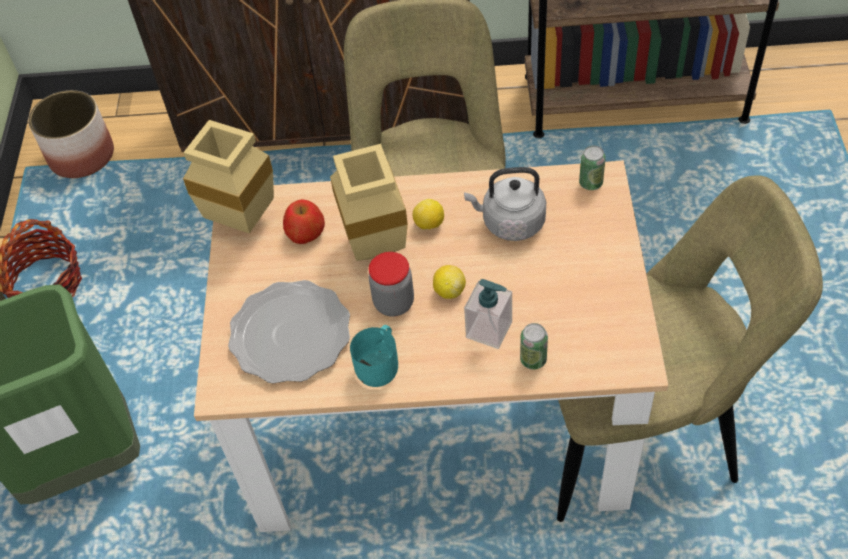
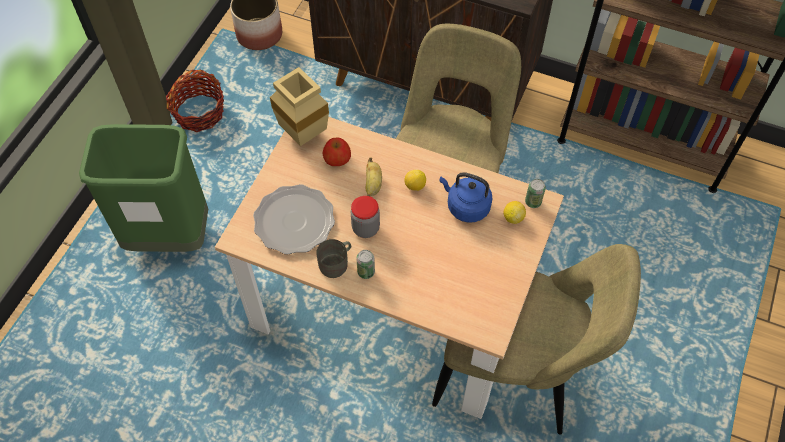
camera: 20 degrees right, 5 degrees up
beige vase [330,144,408,261] -> banana [365,157,382,196]
turquoise mug [350,325,398,387] -> grey mug [316,239,351,278]
lemon [433,265,466,299] -> lemon moved to [503,201,526,224]
grey kettle [464,167,546,241] -> blue kettle [439,172,493,223]
soap dispenser [464,279,512,349] -> none
can [520,323,548,370] -> can moved to [356,250,375,279]

